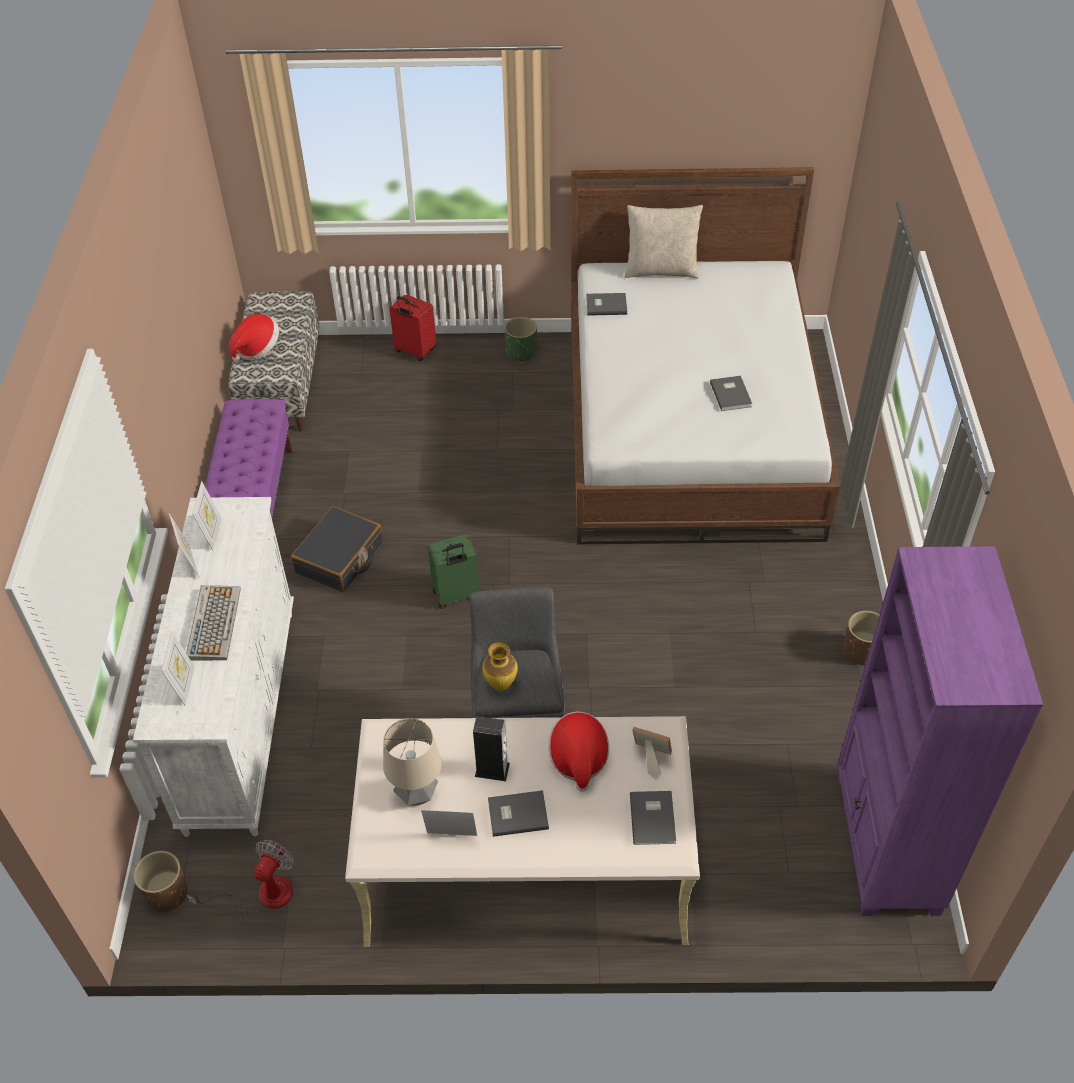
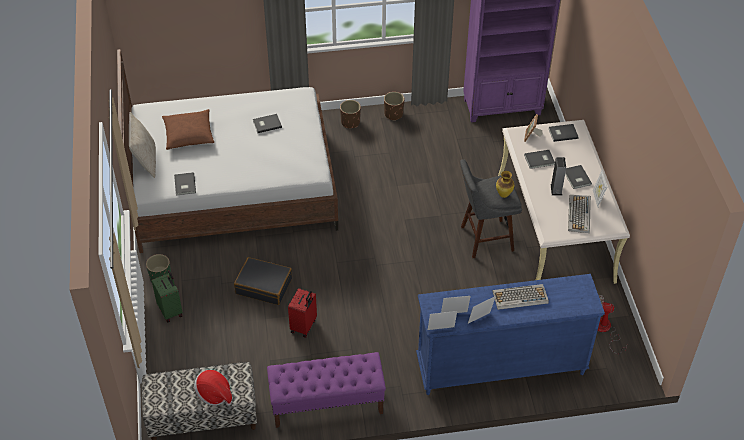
camera: 100 degrees left, 0 degrees up
white dresser [133,497,294,837] -> blue dresser [416,274,605,395]
brown planter [133,851,188,912] -> brown planter moved to [340,100,361,128]
picture frame [161,630,194,706] -> picture frame moved to [428,311,457,330]
black suitcase [291,506,383,592] -> black suitcase moved to [234,257,292,305]
table lamp [383,718,441,805] -> keyboard [568,195,591,233]
red suitcase [390,294,436,361] -> red suitcase moved to [288,288,317,338]
green suitcase [428,534,480,609] -> green suitcase moved to [152,271,183,322]
hat [548,712,609,792] -> grey book [524,150,555,169]
none -> brown pillow [162,109,214,150]

